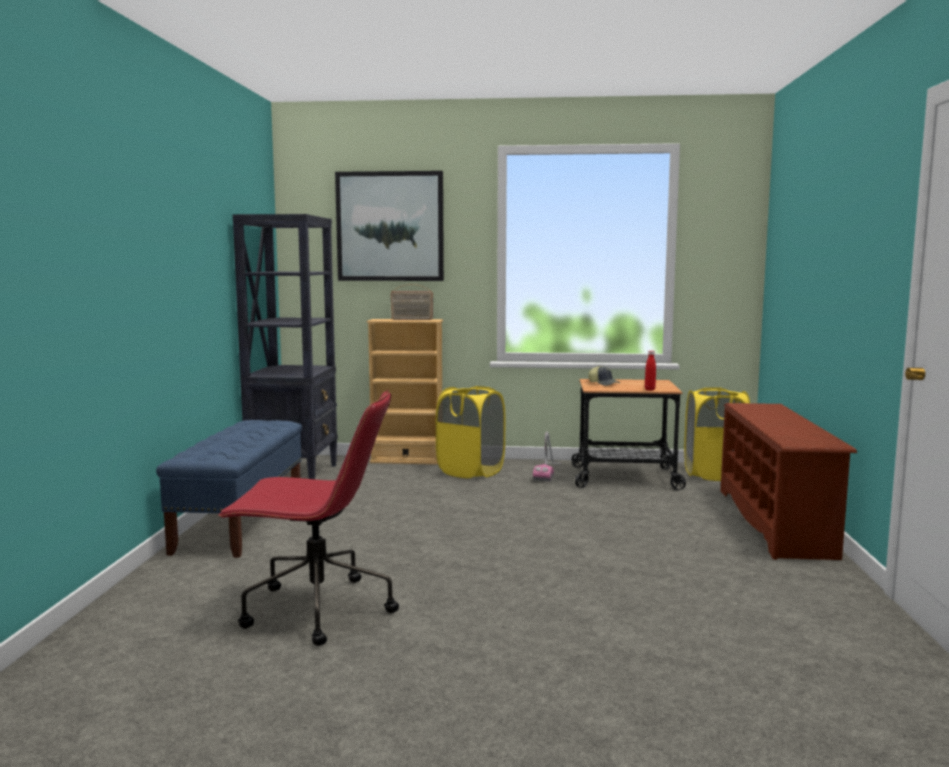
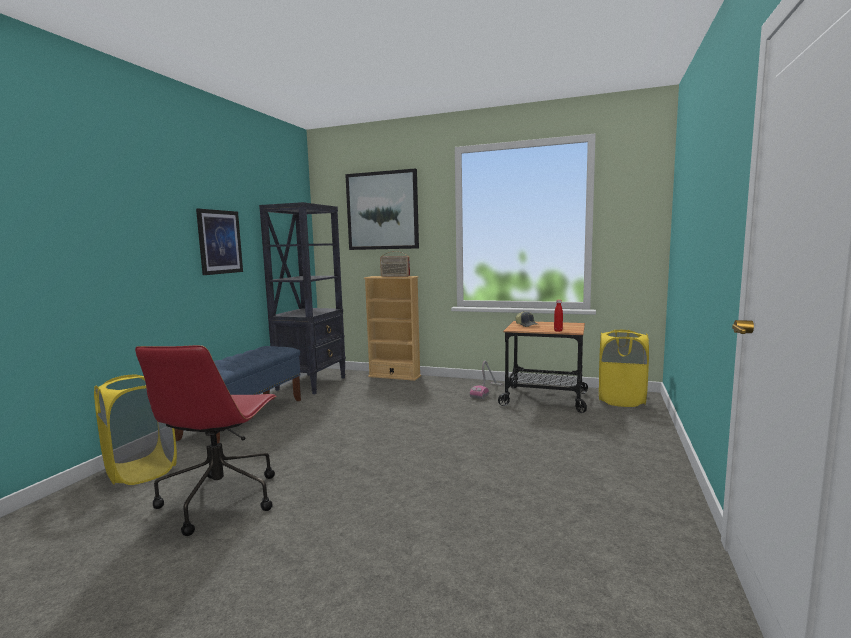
camera: 15 degrees right, 0 degrees up
red office chair [218,390,399,646] -> red office chair turned 75 degrees clockwise [135,345,277,536]
yellow laundry basket [436,386,505,478] -> yellow laundry basket moved to [94,375,177,485]
brown shoe rack [720,403,857,560] -> none
none -> picture [196,209,243,275]

